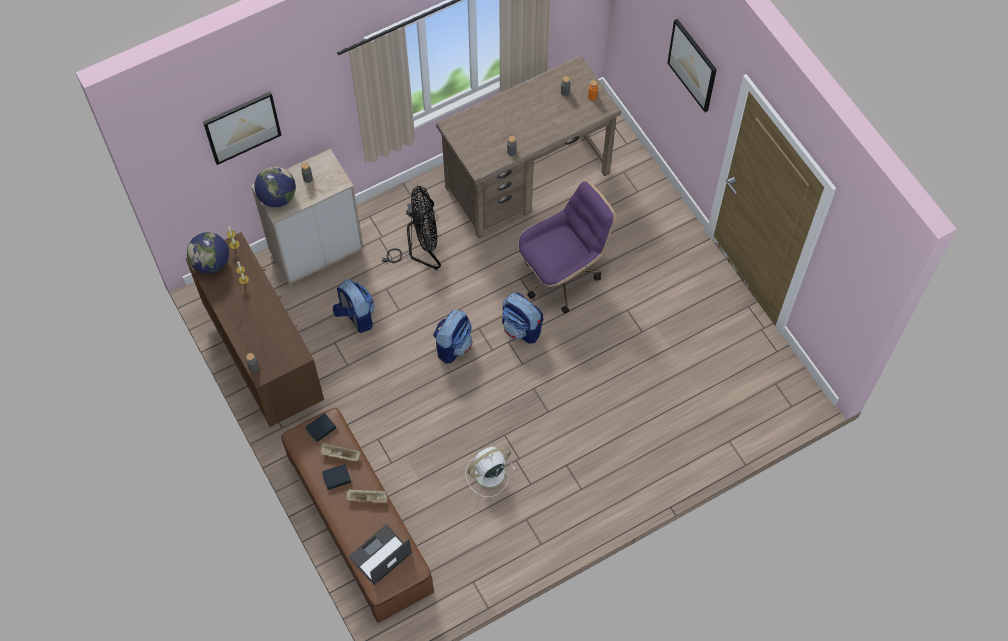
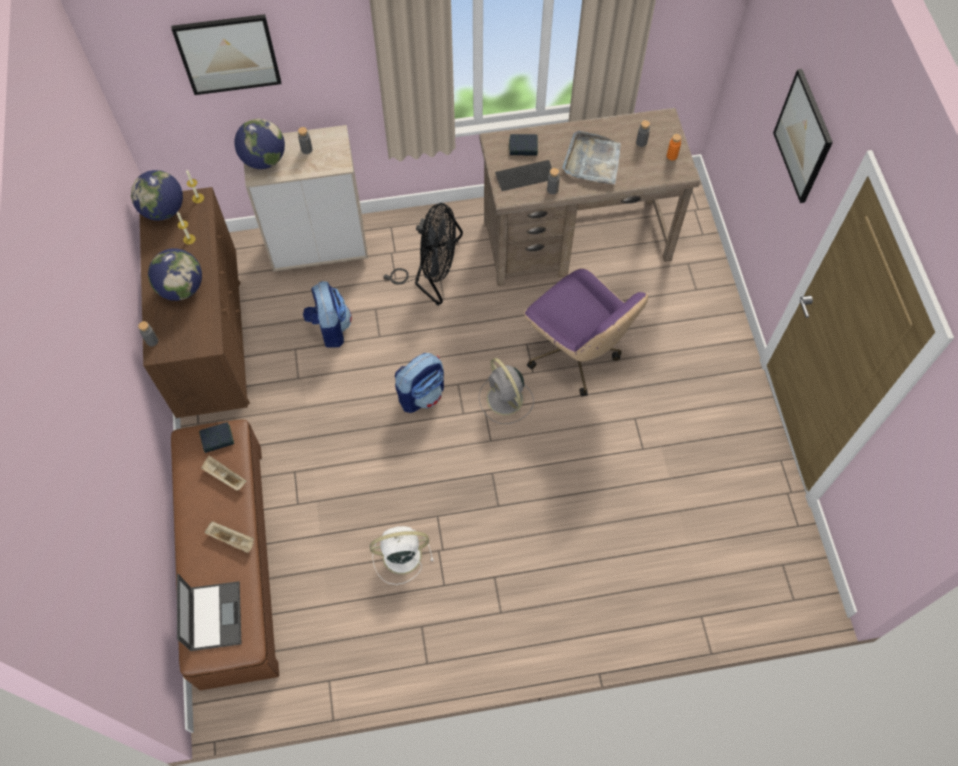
camera: 20 degrees right, 0 degrees up
book [322,464,351,490] -> book moved to [509,134,538,155]
laptop [348,524,412,585] -> laptop turned 105 degrees clockwise [177,574,242,651]
backpack [502,292,543,344] -> grey fan [479,358,534,424]
purple office chair [518,181,616,314] -> purple office chair turned 60 degrees clockwise [524,268,648,396]
none -> globe [148,248,202,301]
none -> keyboard [495,160,552,191]
none -> grey tray [562,131,621,184]

